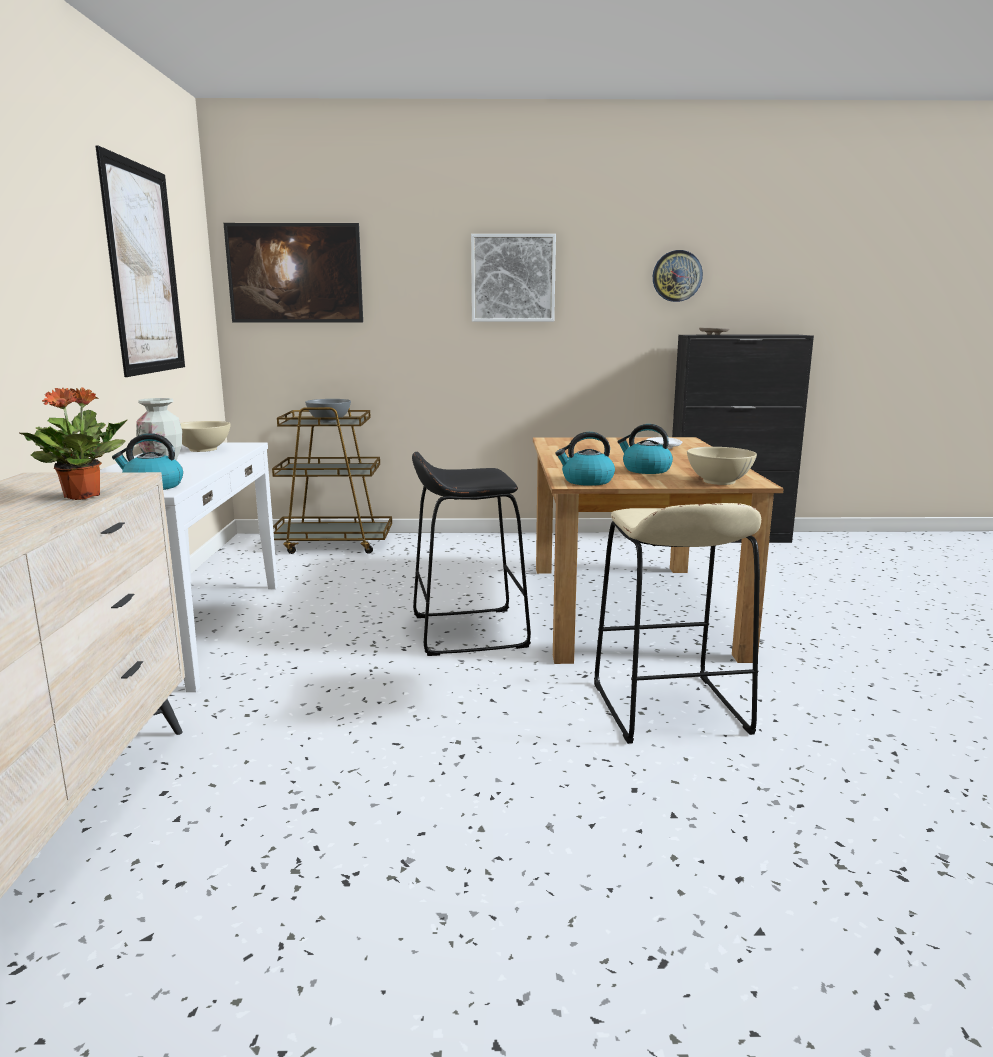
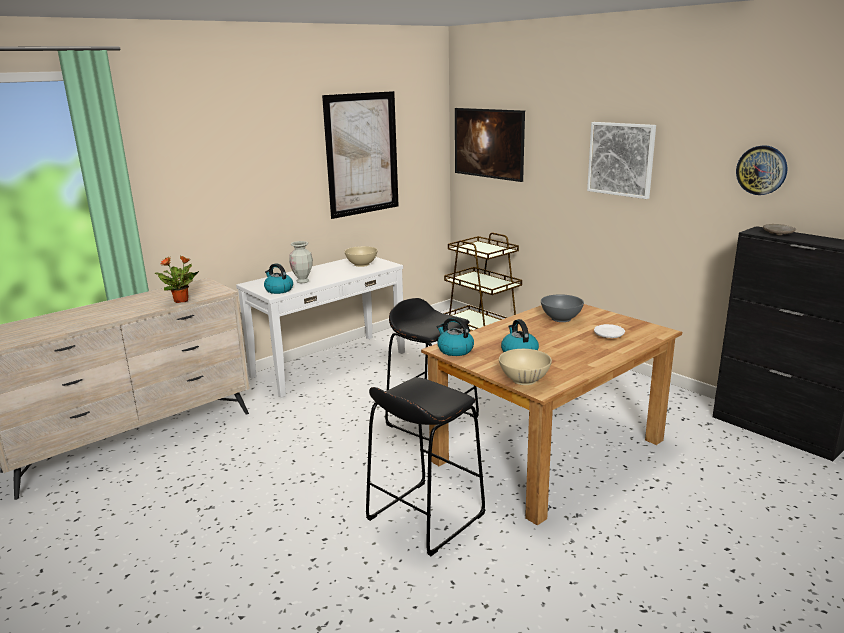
camera: 50 degrees right, 5 degrees up
grey bowl [305,399,351,423] -> grey bowl moved to [541,294,584,322]
beige stool [594,503,761,744] -> black stool [366,377,485,556]

